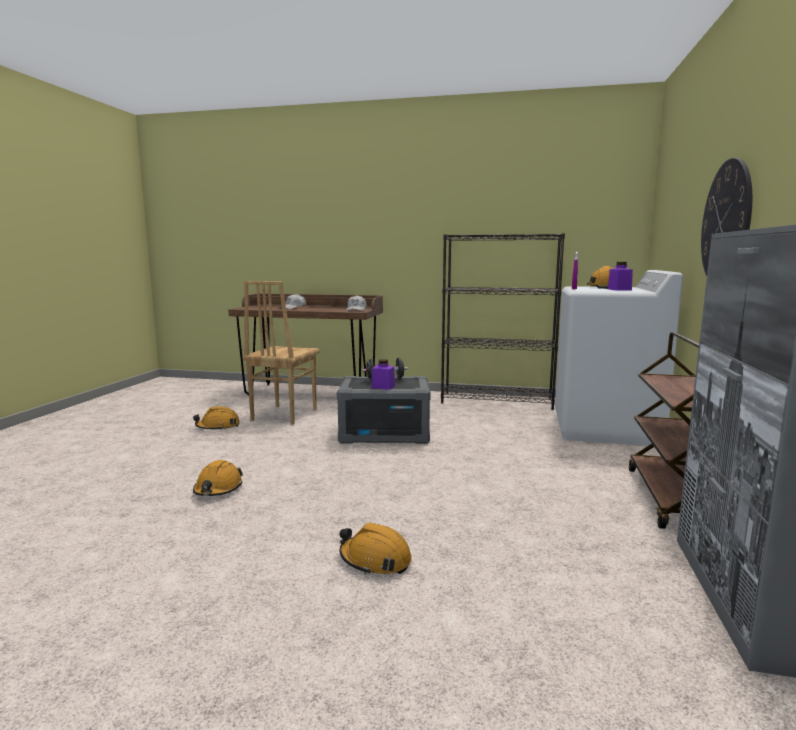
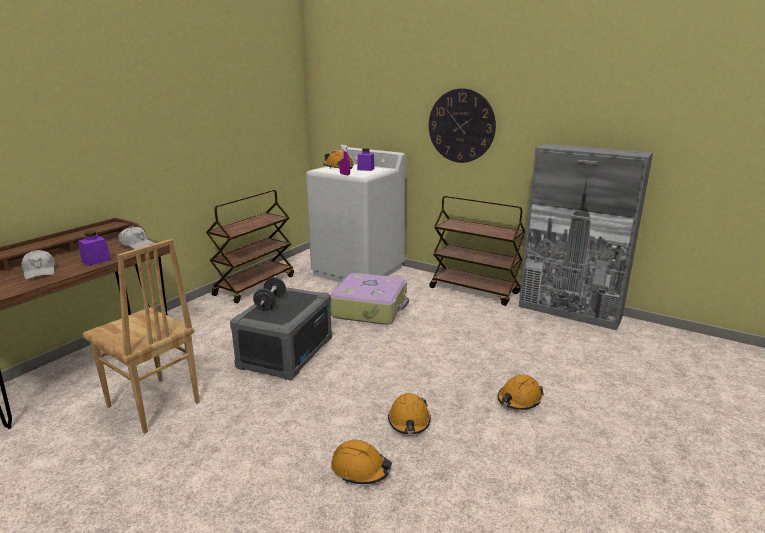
camera: 70 degrees left, 10 degrees up
orange hard hat [193,406,240,431] -> orange hard hat moved to [388,393,431,434]
purple jar [371,359,395,390] -> purple jar moved to [78,230,111,266]
black bookcase [441,233,565,410] -> brown cart [206,190,294,303]
none -> suitcase [330,273,409,325]

